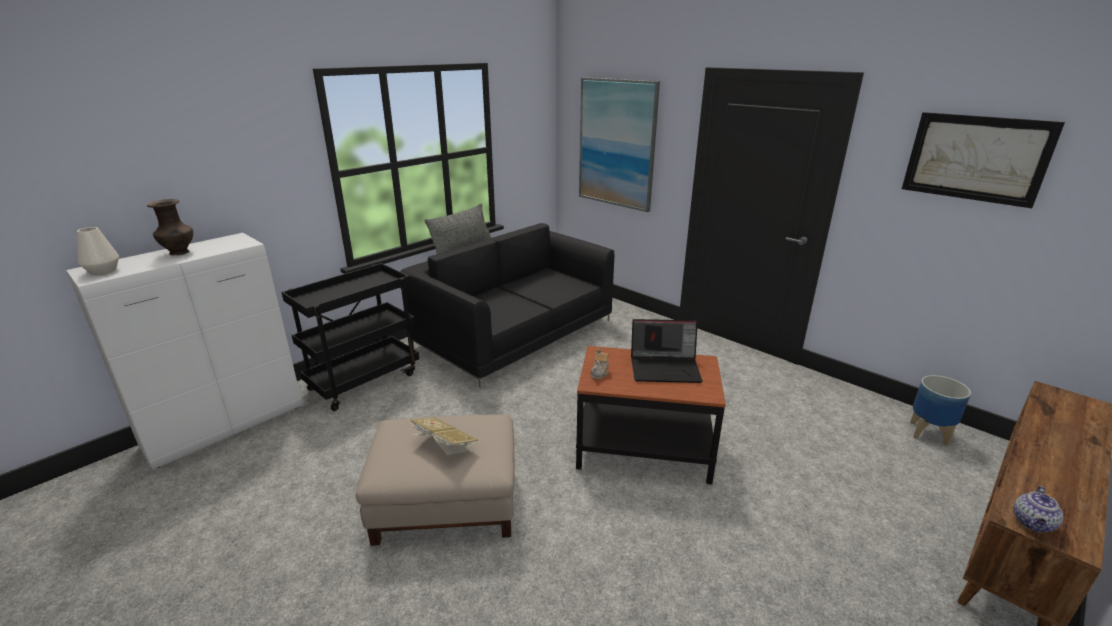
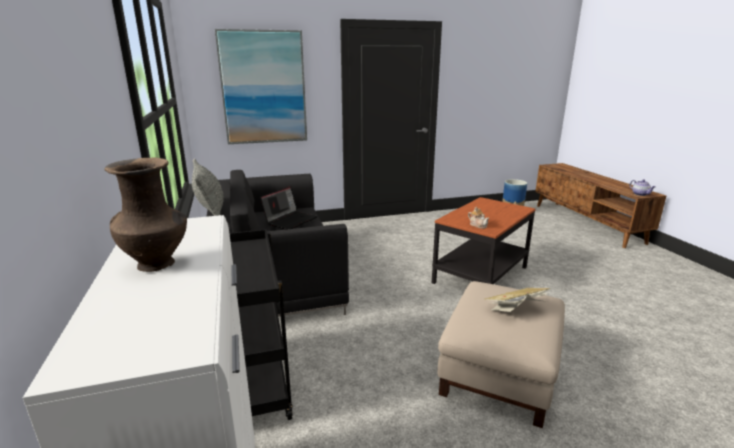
camera: 60 degrees left, 5 degrees down
white vase [77,227,119,275] -> none
laptop [631,319,703,383] -> laptop moved to [260,186,318,230]
picture [902,112,1065,208] -> none

